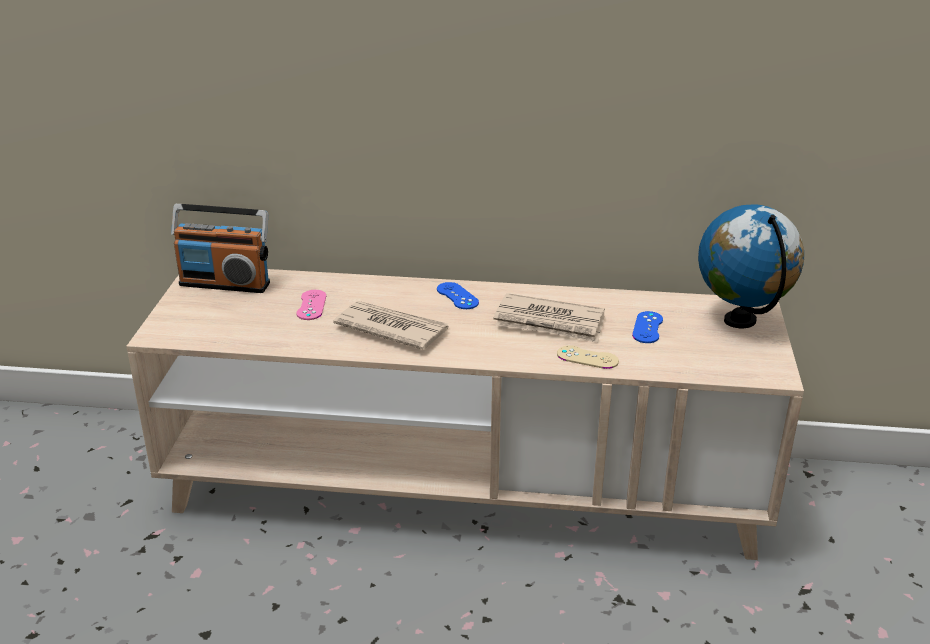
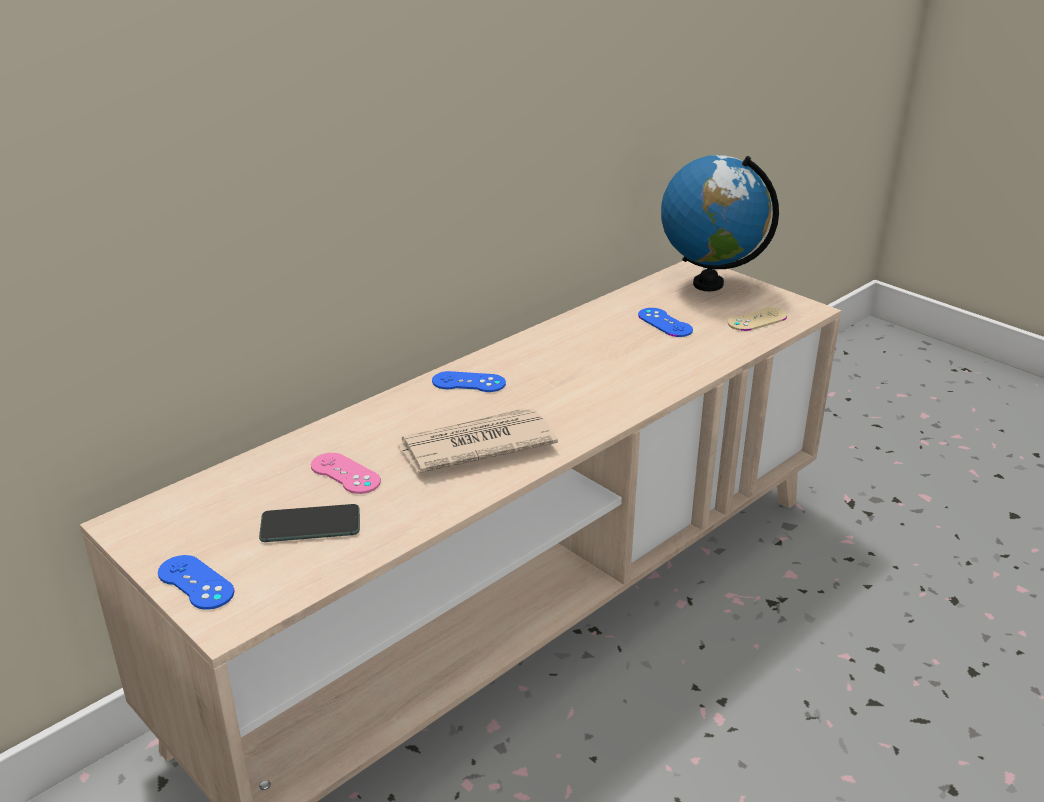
camera: 50 degrees left, 0 degrees up
radio [171,204,270,293] -> none
newspaper [494,293,605,343] -> none
beige game controller [557,345,619,369] -> beige game controller moved to [728,308,787,331]
none -> blue game controller [158,555,234,610]
none -> phone [259,504,360,542]

